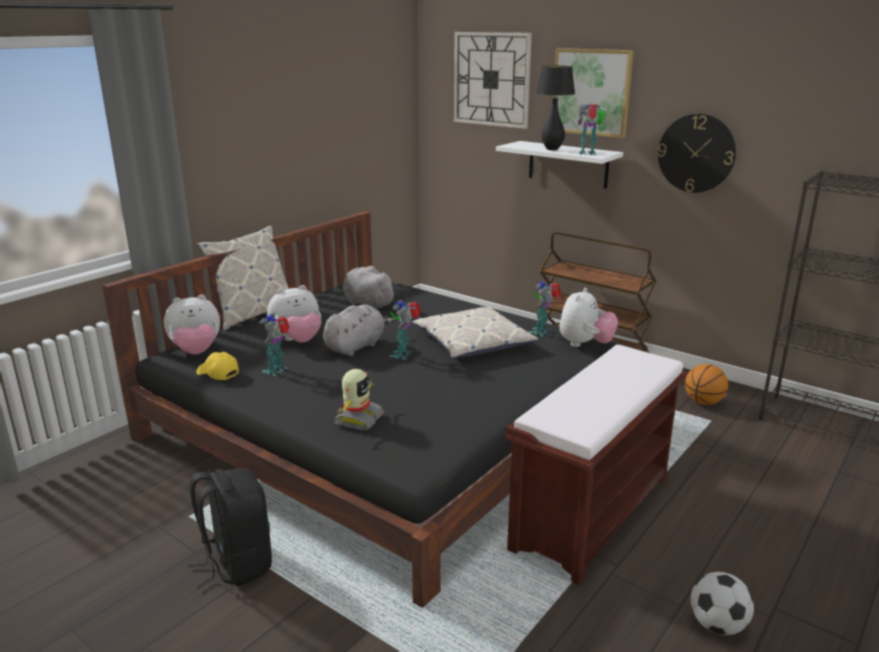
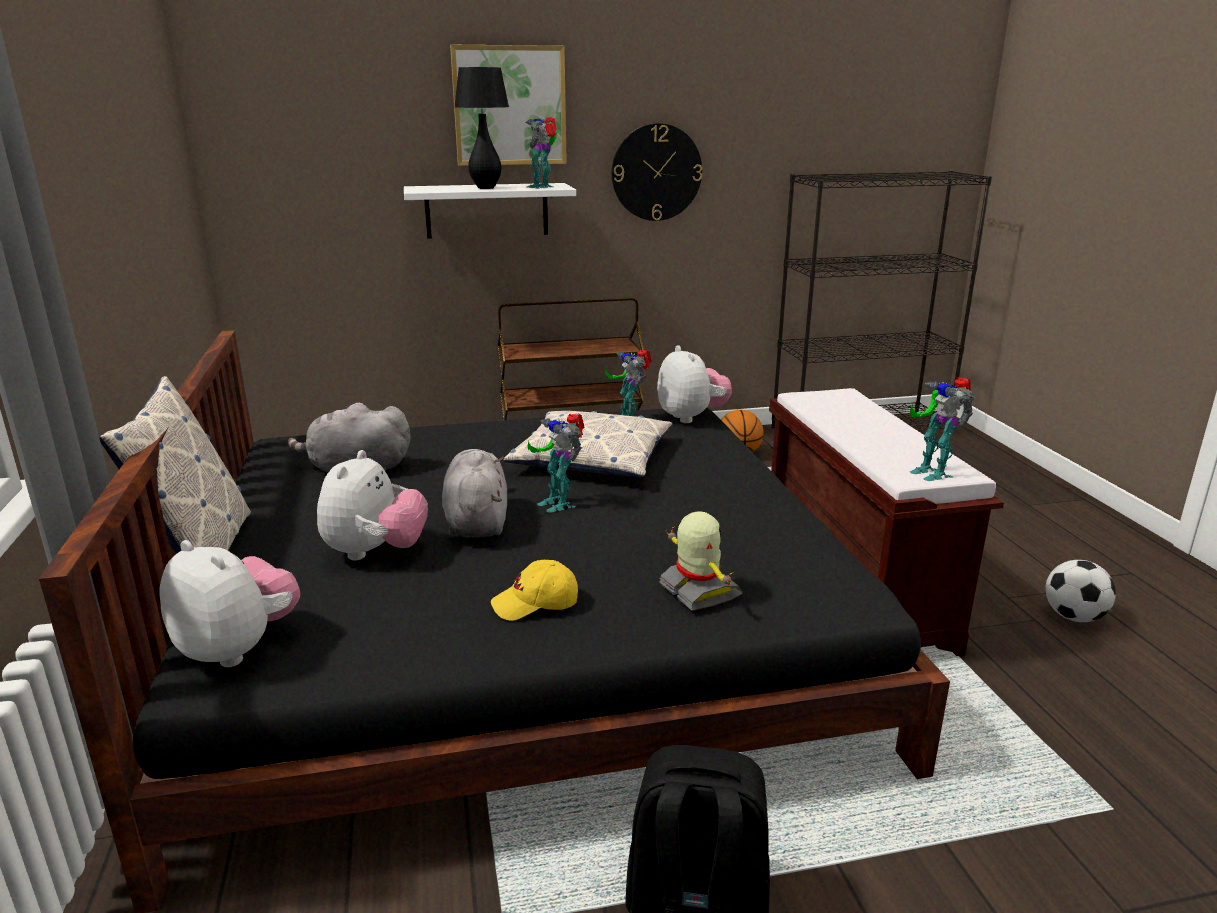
camera: 50 degrees left, 0 degrees up
plush toy [164,295,220,354] -> plush toy turned 75 degrees counterclockwise [159,540,300,667]
yellow cap [196,352,239,380] -> yellow cap moved to [491,560,578,621]
toy robot [259,313,290,376] -> toy robot moved to [909,377,976,481]
wall clock [454,32,532,129] -> none

